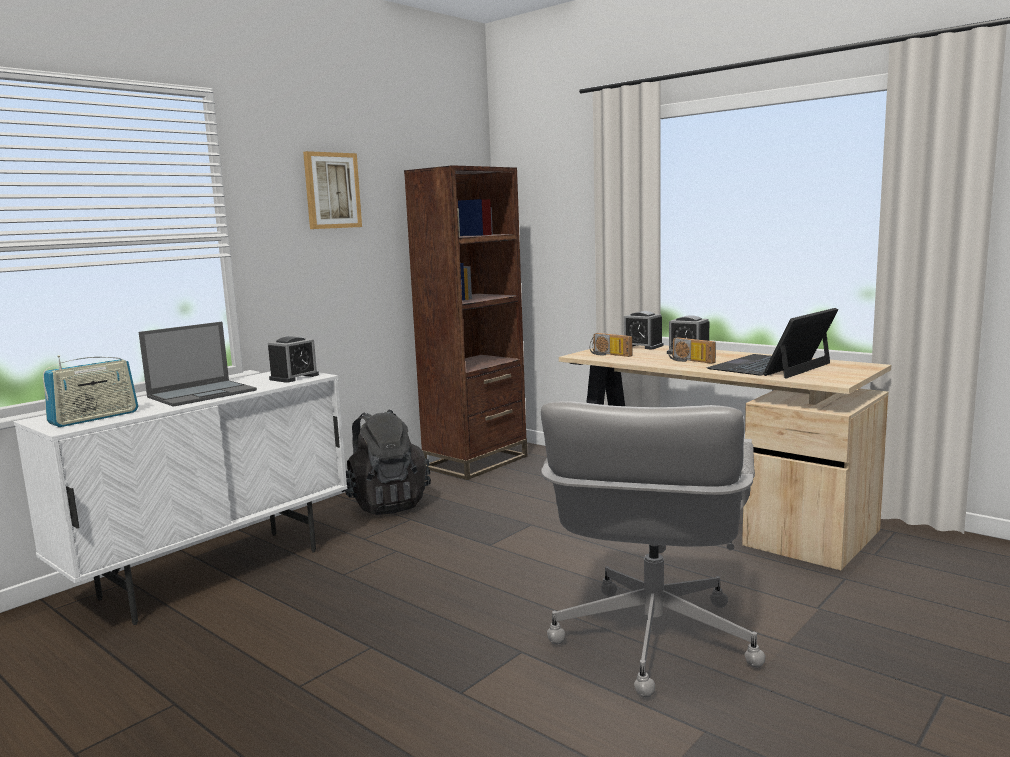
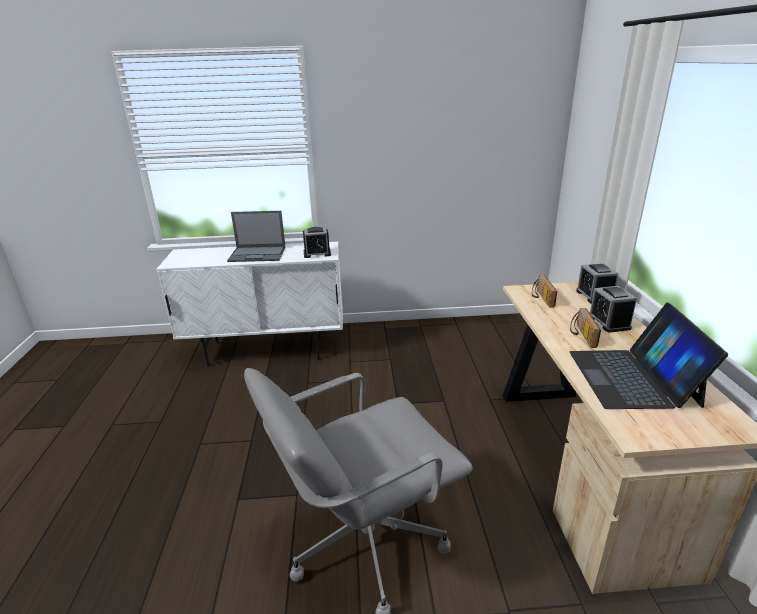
camera: 45 degrees right, 15 degrees up
radio [43,355,138,427] -> none
picture [303,151,362,229] -> none
black backpack [342,410,431,515] -> none
brown bookcase [404,165,527,480] -> none
laptop [707,308,838,379] -> laptop turned 90 degrees counterclockwise [569,302,728,409]

